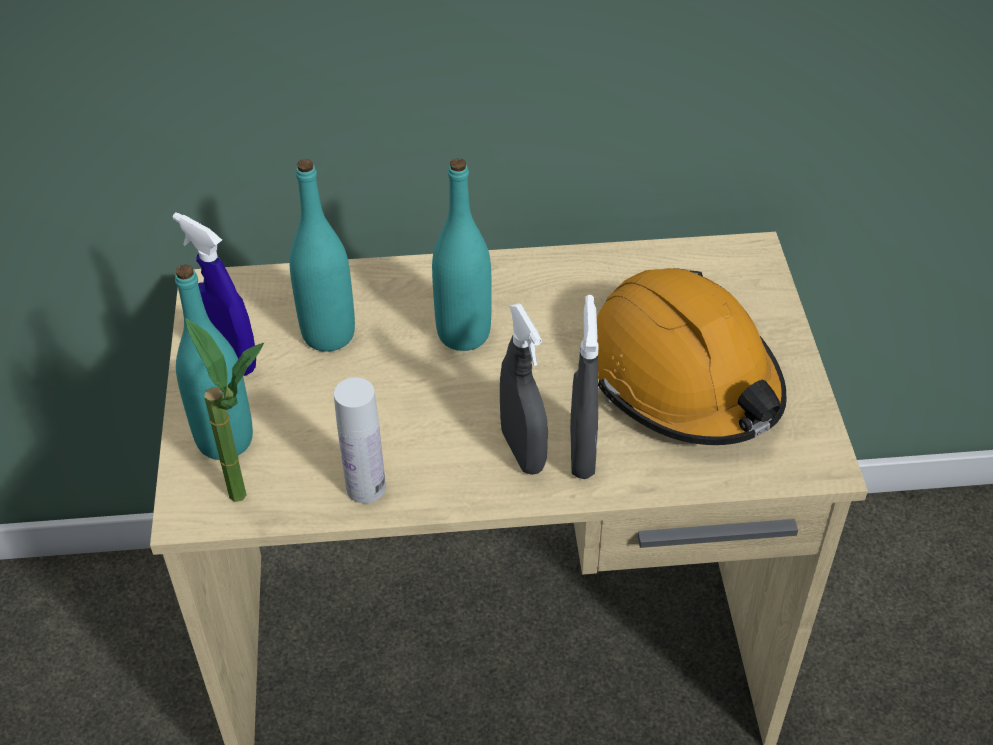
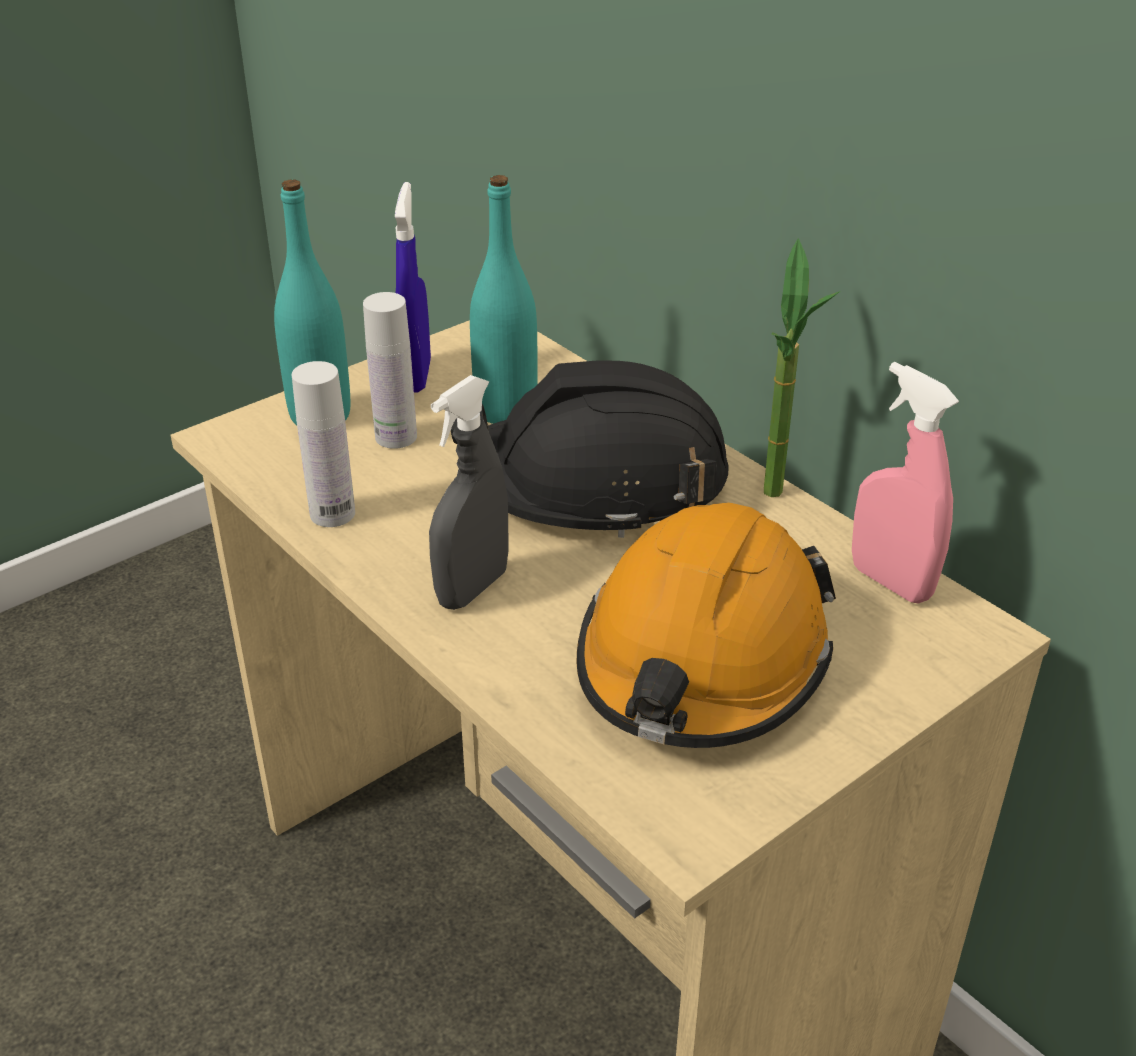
camera: 55 degrees right, 10 degrees down
potted plant [185,318,264,502] -> potted plant moved to [764,239,840,497]
turquoise bottle [432,158,492,351] -> black hard hat [451,360,729,538]
grey spray bottle [570,295,599,479] -> none
none -> white bottle [363,292,417,449]
none -> pink spray bottle [852,362,959,604]

